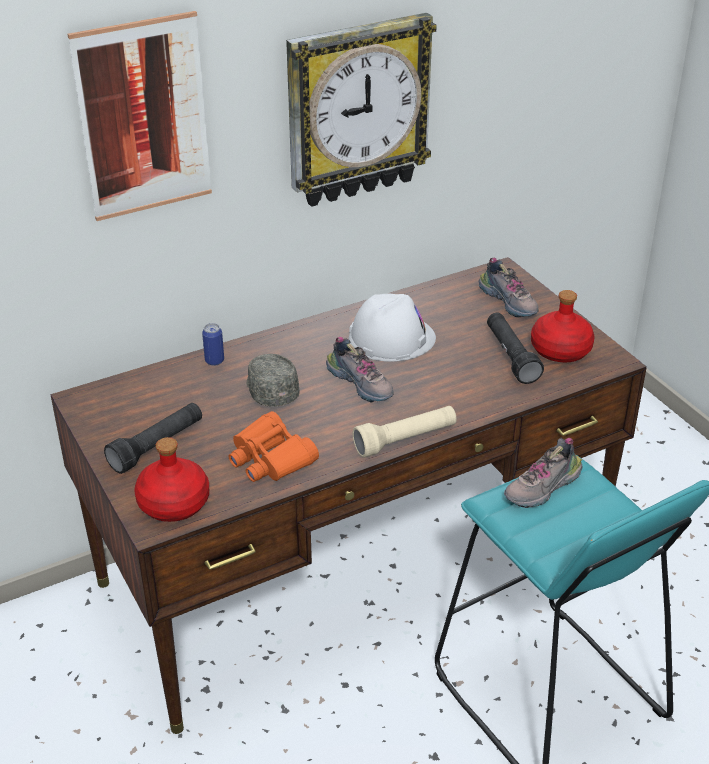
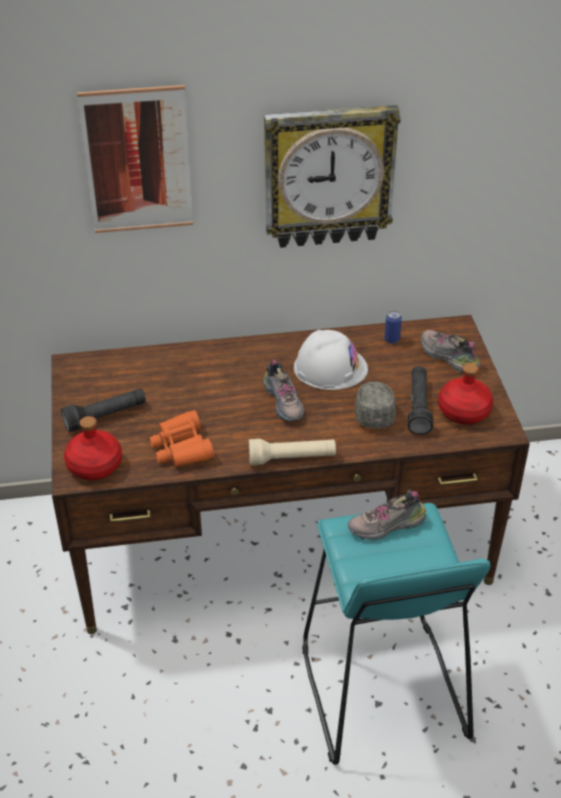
camera: 20 degrees right, 5 degrees up
can [202,323,224,366] -> can moved to [384,310,402,344]
grey cap [247,354,300,407] -> grey cap moved to [355,382,396,429]
shoe [479,257,539,318] -> shoe turned 150 degrees clockwise [421,330,480,373]

